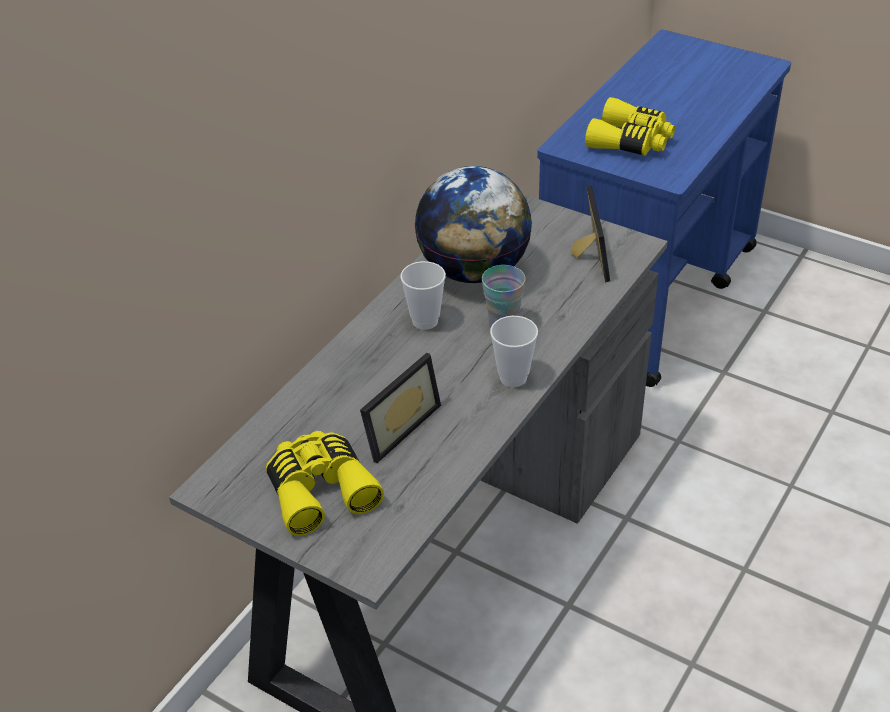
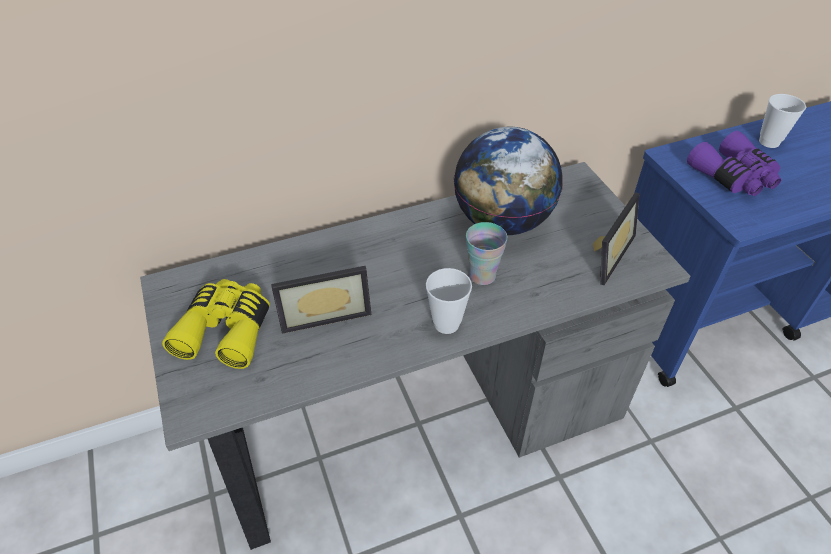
camera: 35 degrees right, 5 degrees up
cup [400,261,446,330] -> cup moved to [759,94,806,148]
yellow binoculars [585,97,675,155] -> purple binoculars [687,131,781,196]

